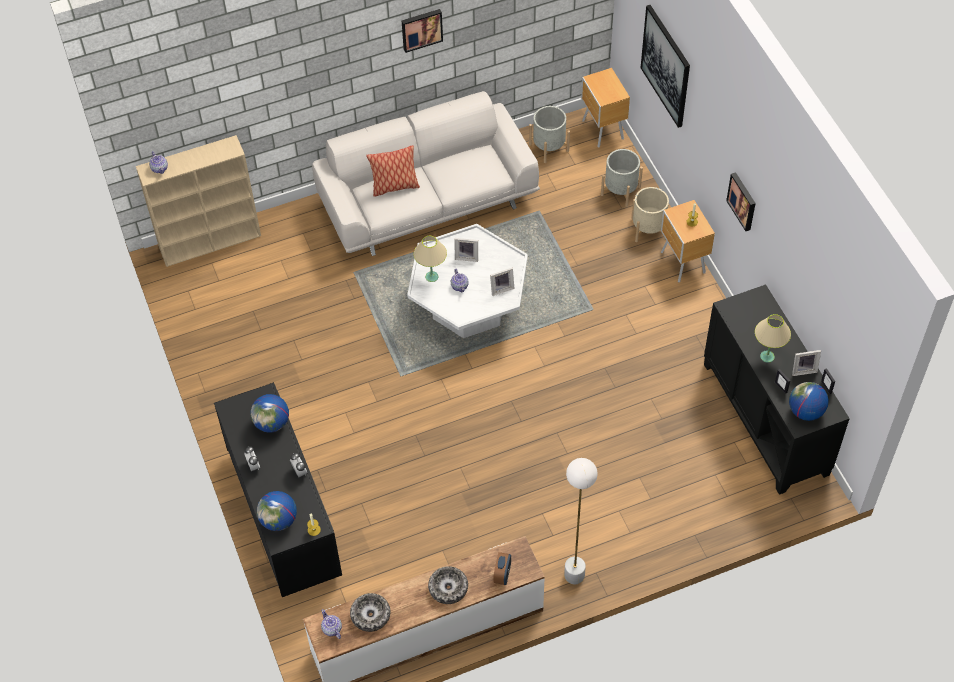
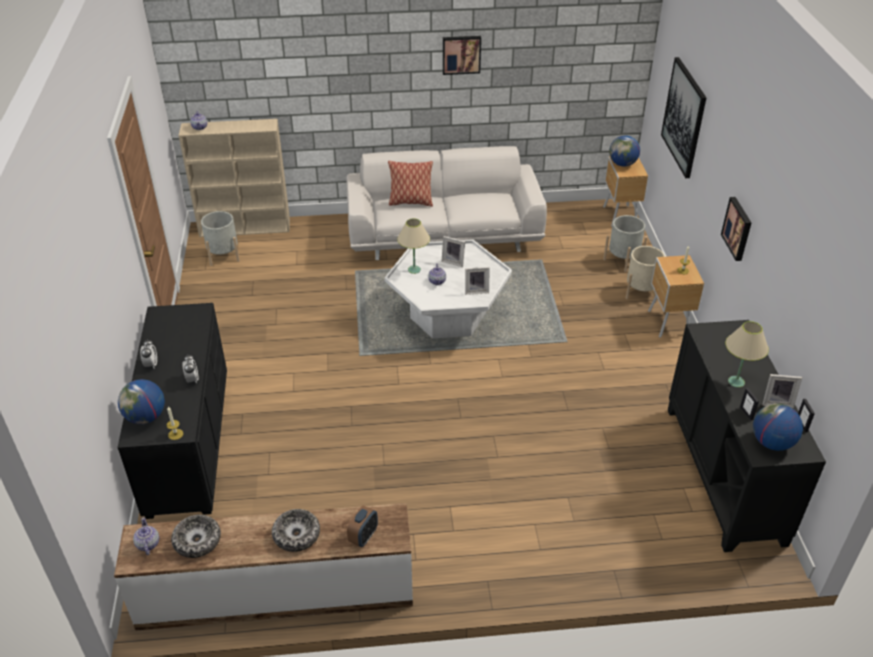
camera: 15 degrees right, 15 degrees down
globe [251,394,289,433] -> globe moved to [609,135,640,167]
grey planter [529,106,570,163] -> grey planter moved to [201,211,240,266]
white floor lamp [564,458,598,584] -> none

